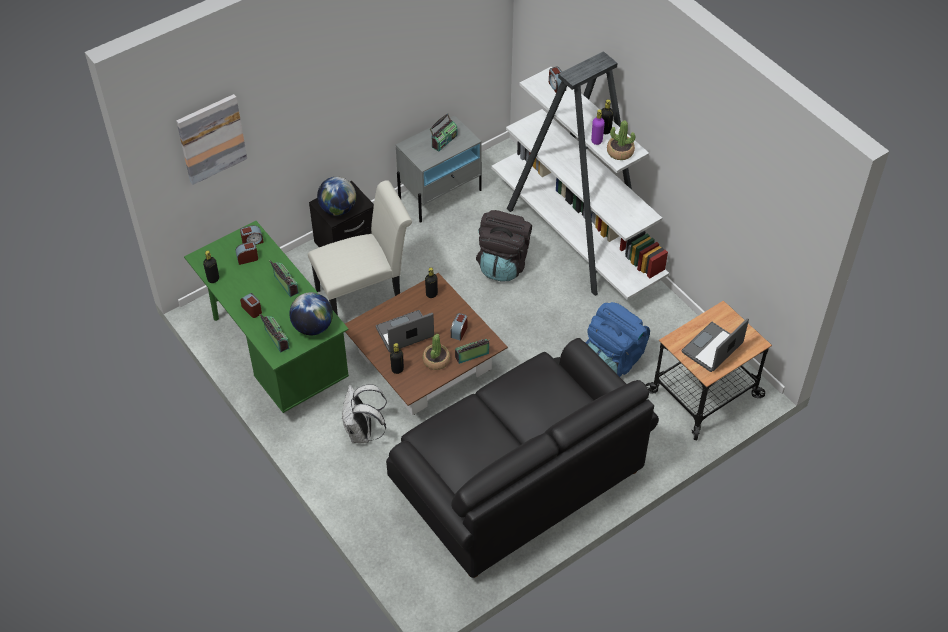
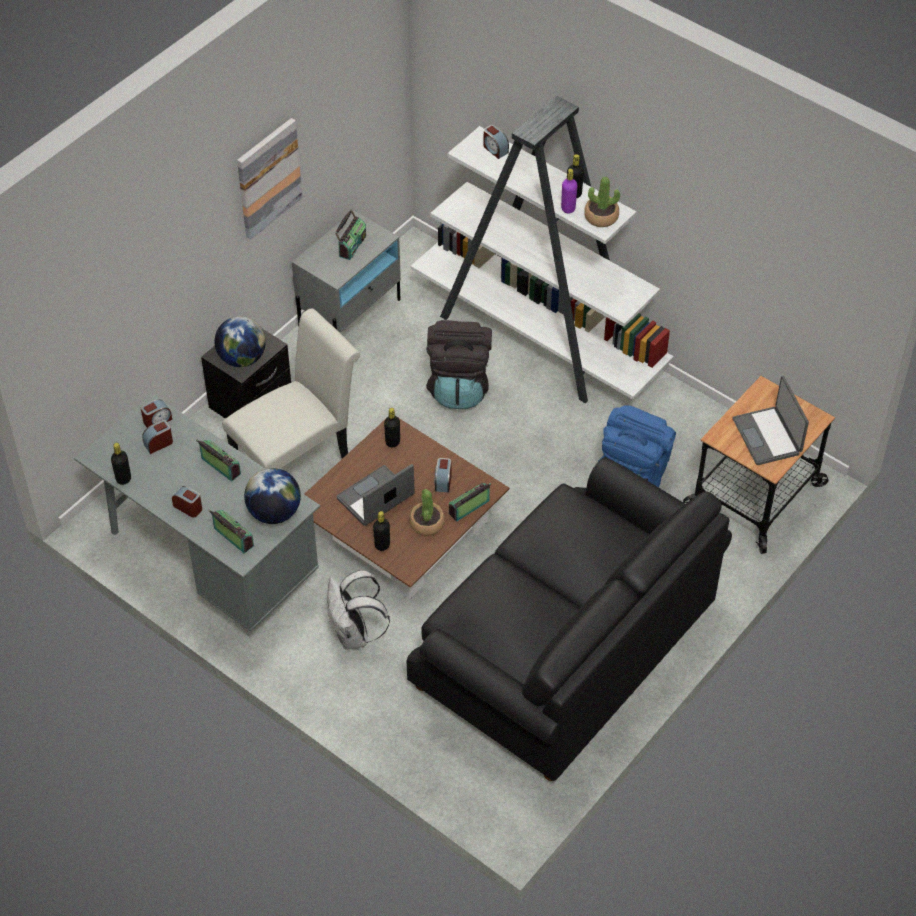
camera: 15 degrees left, 0 degrees up
picture [176,94,247,185] -> picture moved to [237,118,303,240]
green desk [184,221,349,413] -> grey desk [74,393,320,632]
laptop [682,318,749,372] -> laptop turned 45 degrees counterclockwise [733,376,809,465]

